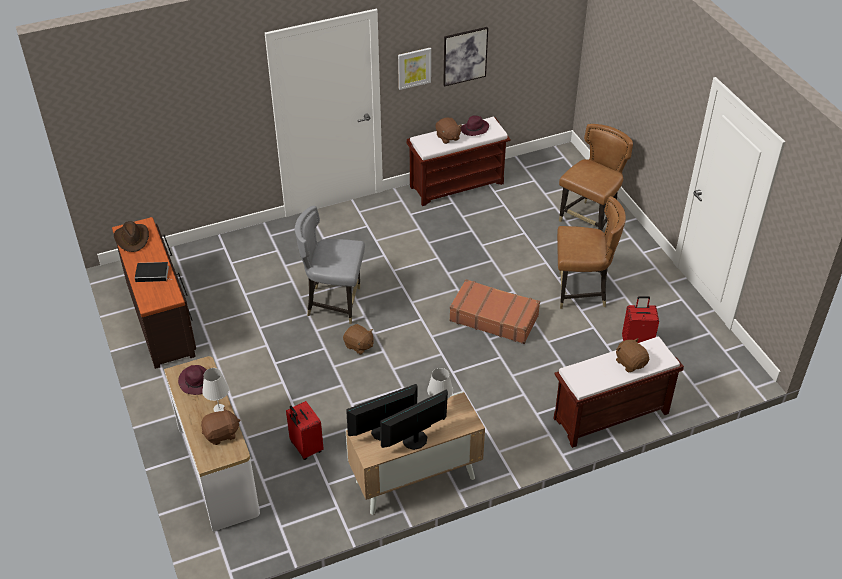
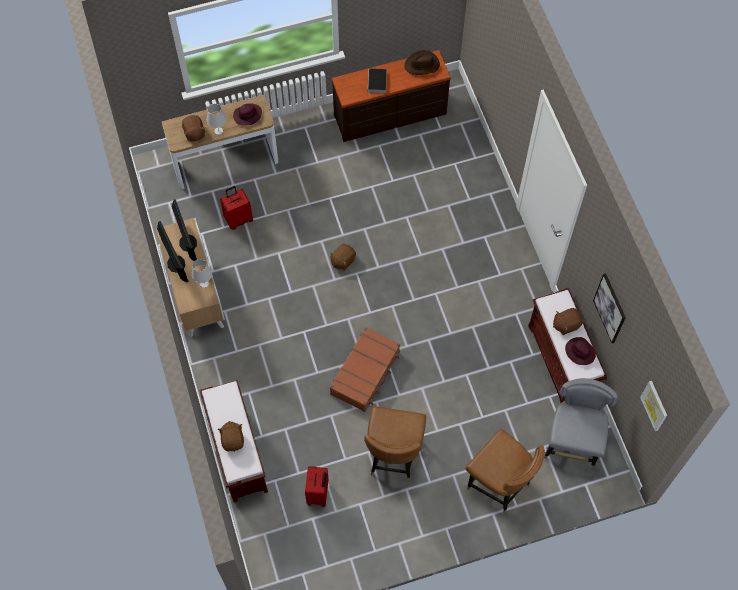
camera: 95 degrees right, 20 degrees up
grey chair [295,206,365,324] -> grey chair moved to [544,378,618,468]
picture [398,48,431,90] -> picture moved to [640,381,667,431]
brown plush toy [616,338,649,372] -> brown plush toy turned 75 degrees counterclockwise [218,421,244,452]

